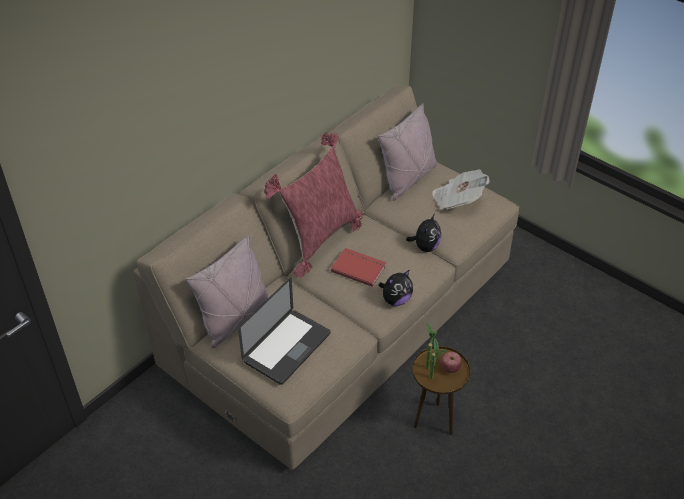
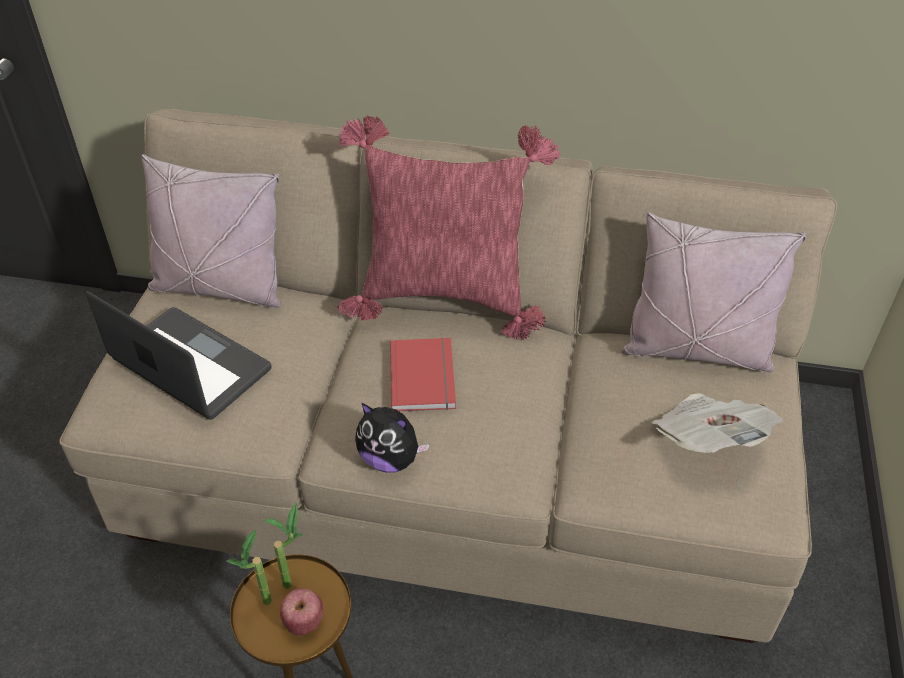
camera: 60 degrees right, 0 degrees up
laptop [238,278,330,385] -> laptop turned 150 degrees counterclockwise [86,291,272,420]
plush toy [406,213,441,252] -> none

